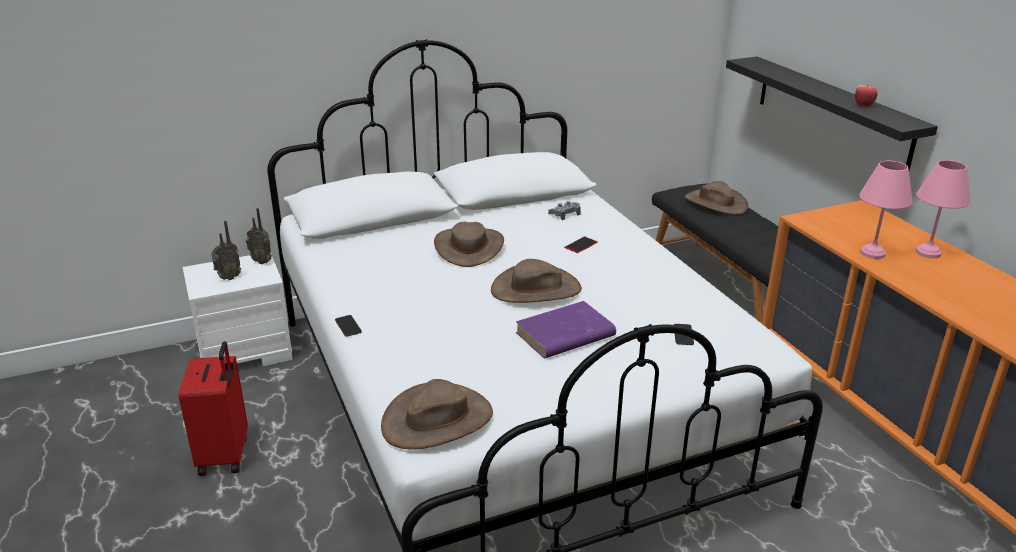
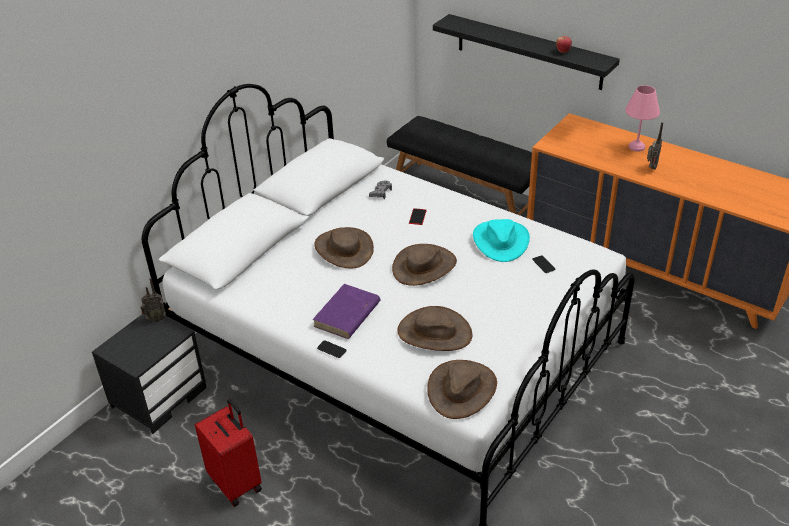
camera: 30 degrees left, 10 degrees up
white nightstand [183,254,293,366] -> black nightstand [92,314,207,434]
radio [211,221,241,280] -> radio moved to [647,122,663,170]
purple book [516,301,616,358] -> purple book moved to [312,284,381,339]
brown hat [685,181,748,215] -> brown hat moved to [397,306,472,351]
pink table lamp [859,161,913,259] -> none
none -> turquoise hat [473,219,530,262]

